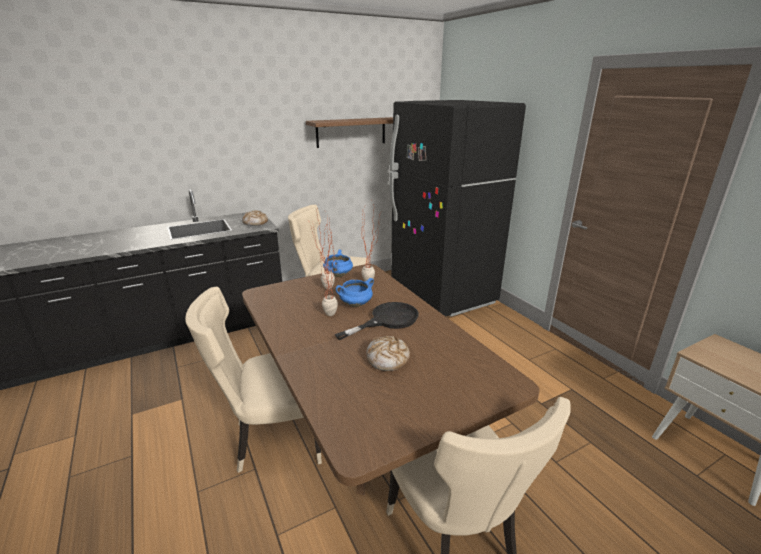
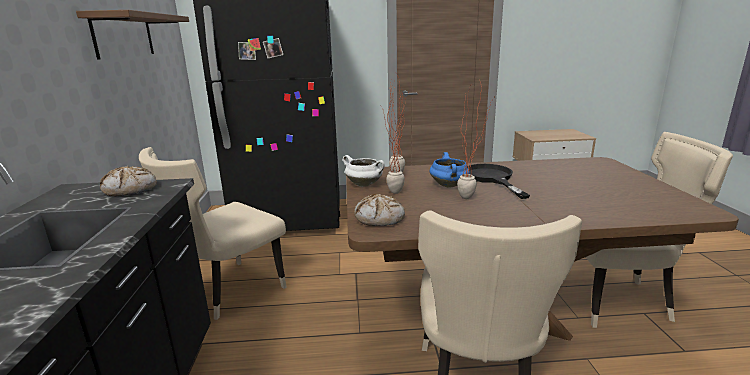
camera: 65 degrees left, 5 degrees down
blue cooking pot [323,250,353,277] -> white cooking pot [343,155,385,187]
bread [366,336,410,371] -> bread moved to [354,194,405,226]

